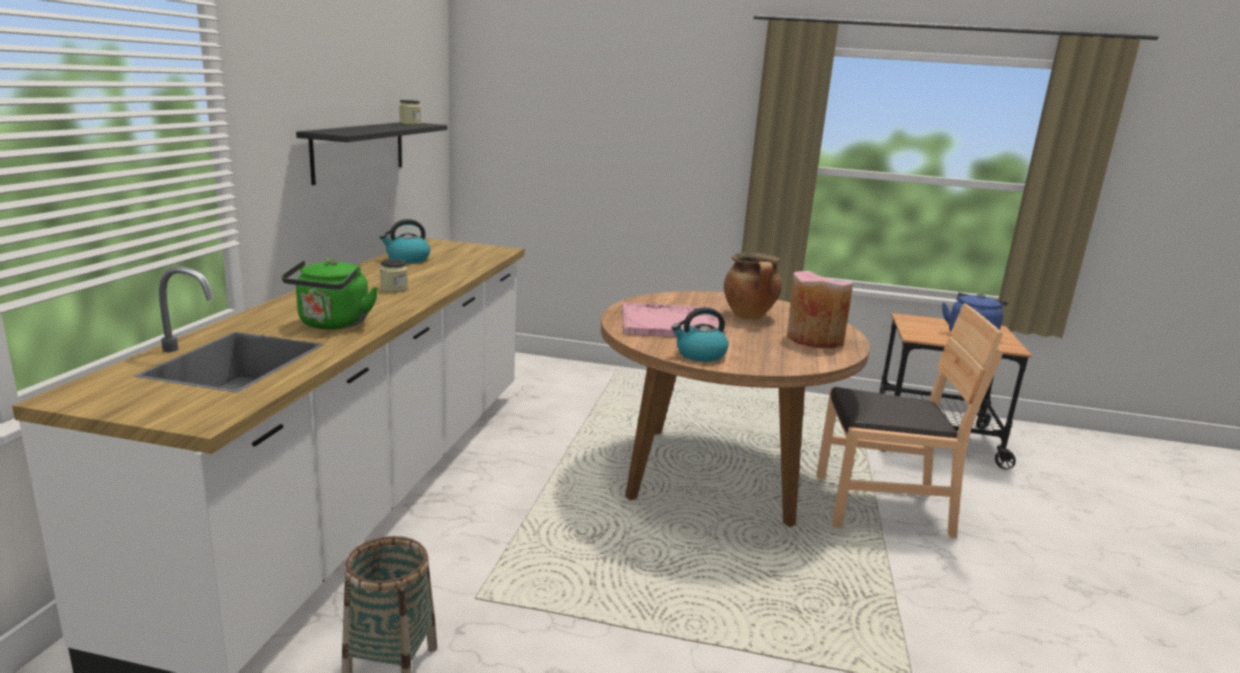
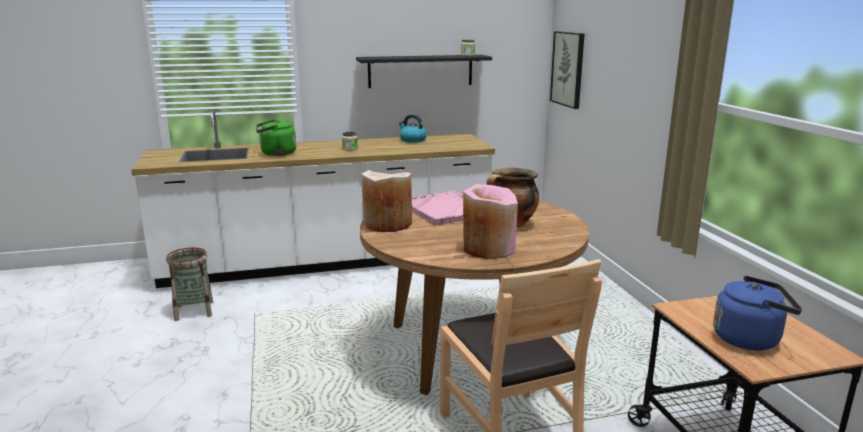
camera: 65 degrees right, 0 degrees up
kettle [671,307,728,362] -> beige vase [361,170,412,232]
none -> picture [550,31,585,109]

